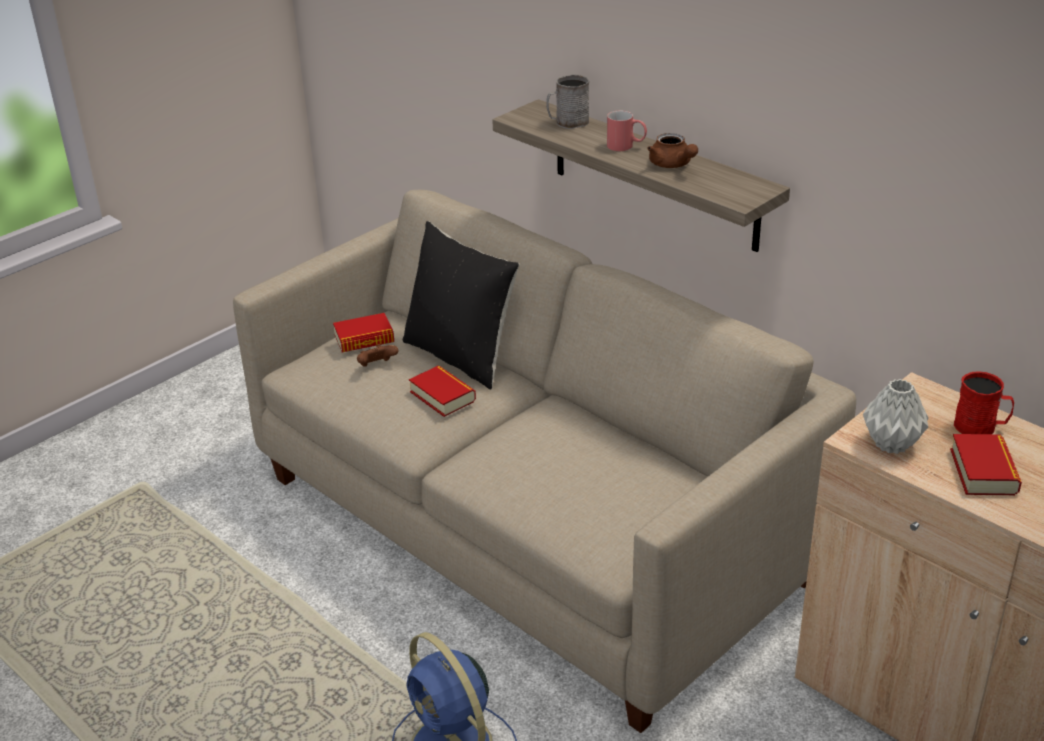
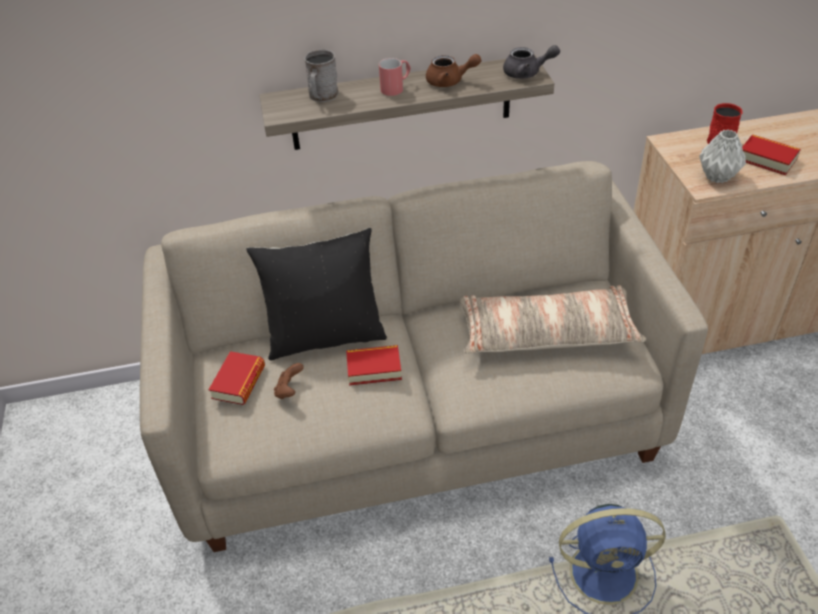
camera: 55 degrees left, 10 degrees up
none -> pillow [460,285,646,354]
none -> grey teapot [503,45,560,79]

